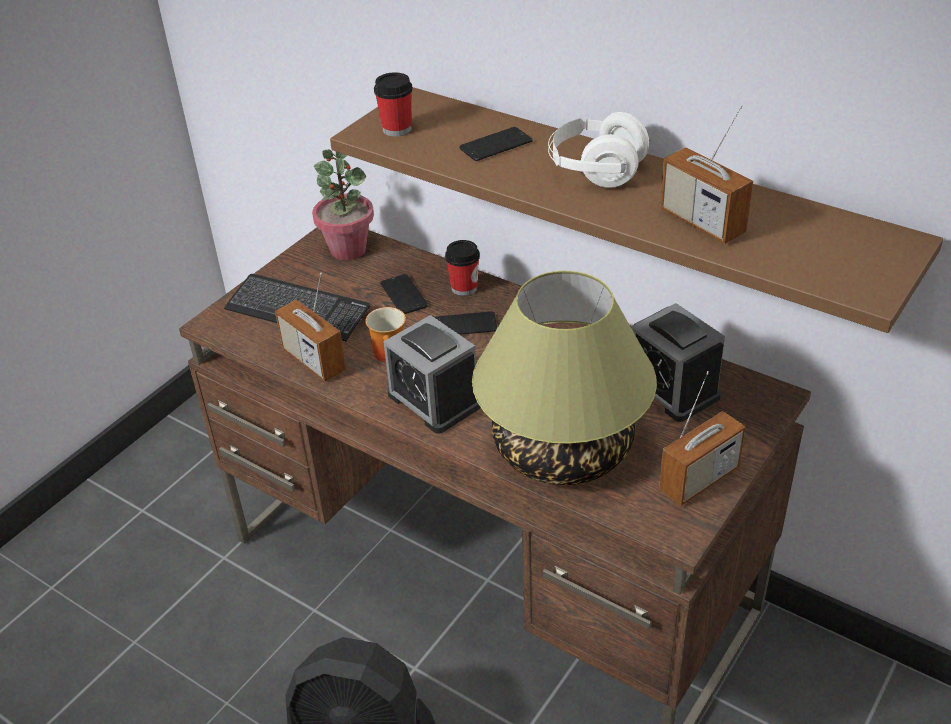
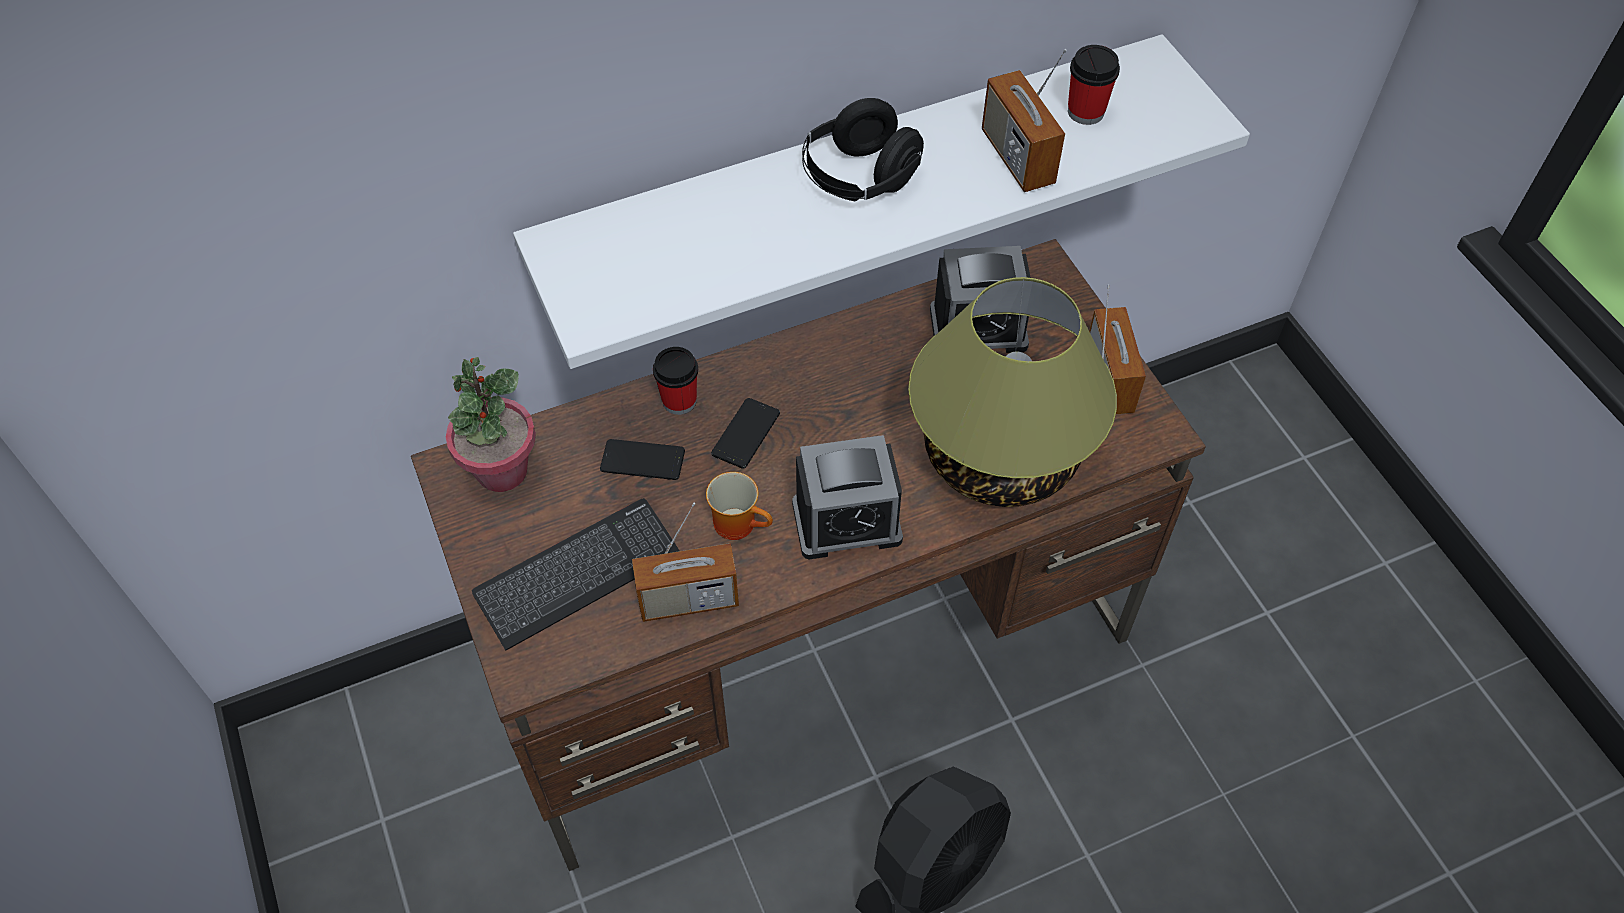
camera: 60 degrees left, 15 degrees up
brown shelf [330,87,943,333] -> white shelf [513,34,1250,369]
cup [374,73,413,136] -> cup moved to [1068,45,1120,125]
phone [459,127,533,161] -> none
white headphones [548,112,649,188] -> black headphones [802,98,924,202]
radio [660,105,753,244] -> radio turned 75 degrees clockwise [982,49,1067,192]

